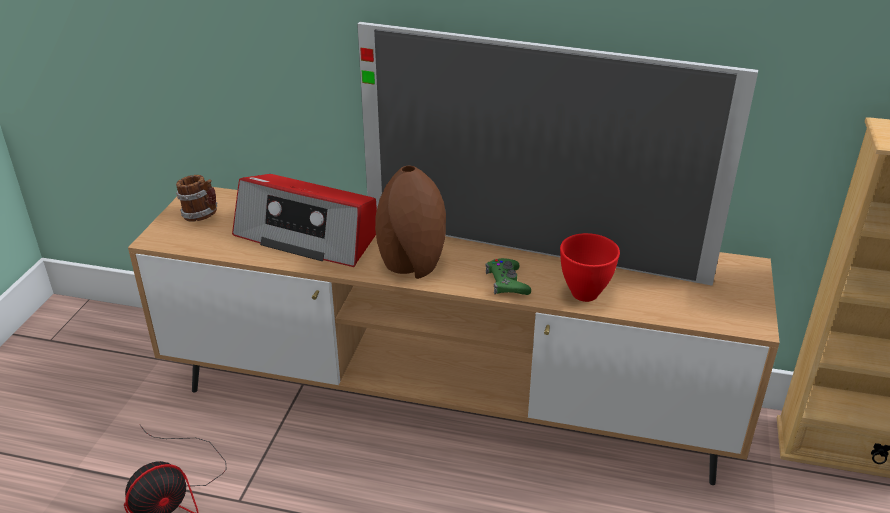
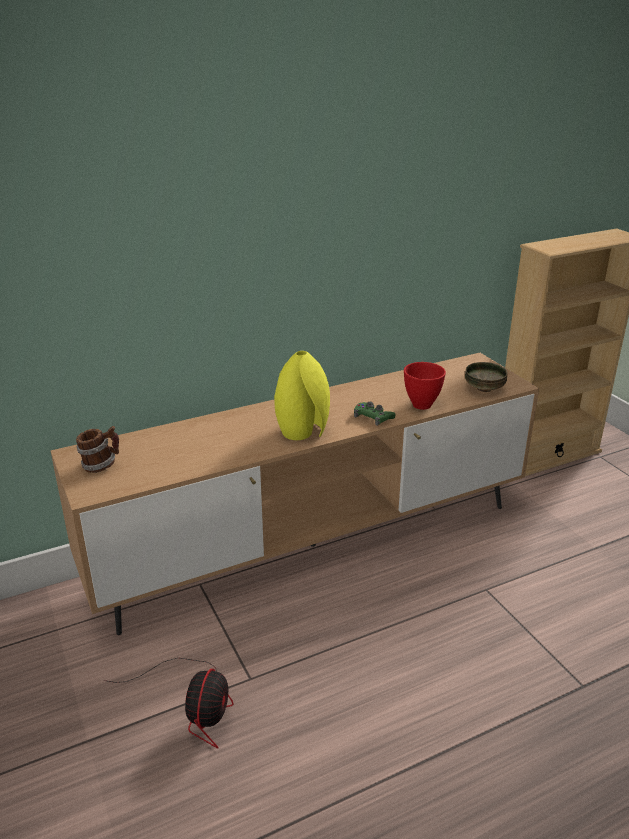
camera: 40 degrees left, 5 degrees down
radio [232,174,377,267] -> none
television [357,22,758,286] -> none
brown vase [375,166,446,279] -> yellow vase [274,351,330,440]
none -> bowl [465,362,508,392]

